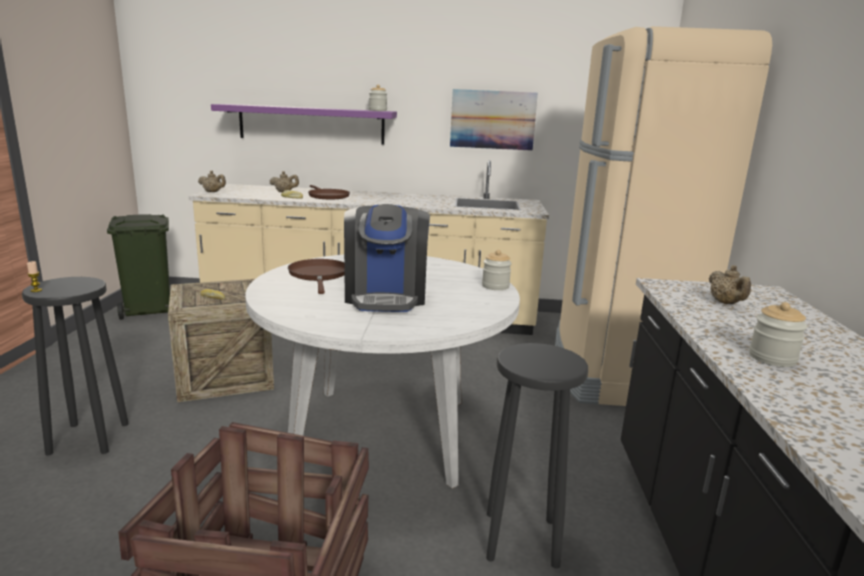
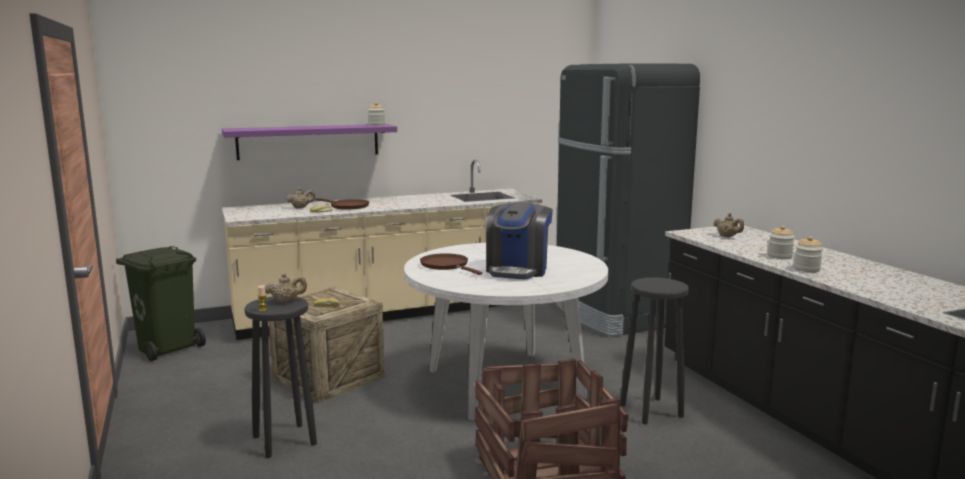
camera: 25 degrees left, 5 degrees down
beige teapot [198,171,226,192] -> beige teapot moved to [265,273,307,303]
coffee machine [344,204,430,312] -> coffee machine turned 45 degrees clockwise [486,202,553,279]
picture [450,89,538,151] -> none
jar [482,250,512,290] -> jar moved to [794,236,823,272]
beige fridge [555,26,772,406] -> black fridge [555,63,700,337]

